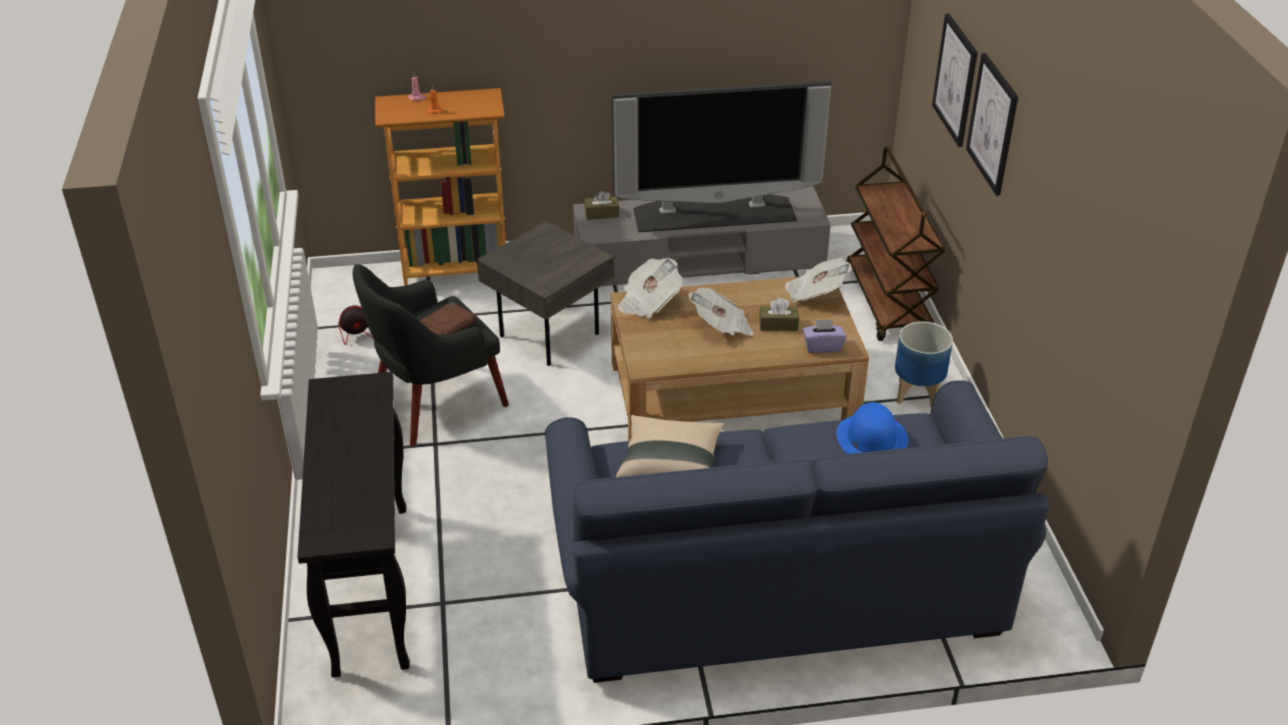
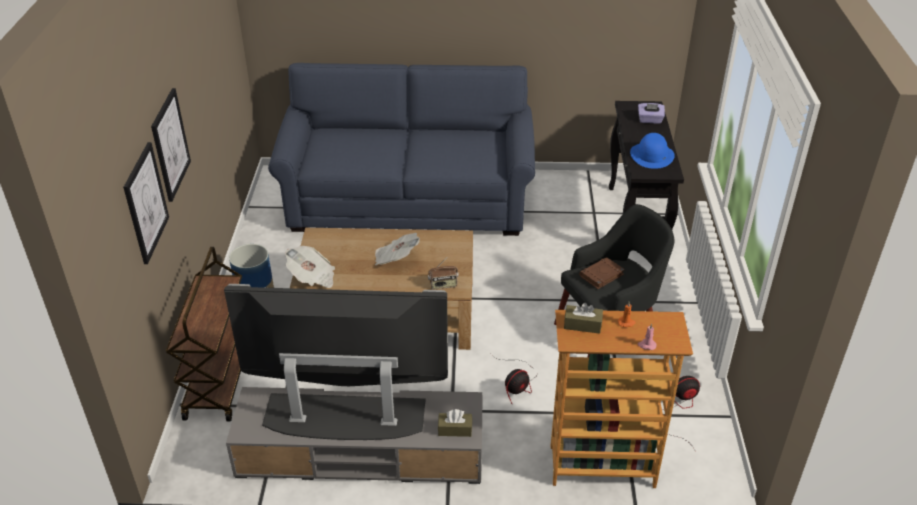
camera: 170 degrees left, 0 degrees up
grey side table [477,221,614,366] -> fan [490,353,536,404]
beige pillow [616,415,724,477] -> none
newspaper [618,258,683,318] -> radio [428,260,459,289]
brown tissue box [759,298,799,331] -> brown tissue box moved to [564,303,603,334]
purple tissue box [802,319,846,353] -> purple tissue box moved to [638,103,665,124]
blue hat [836,402,908,454] -> blue hat moved to [630,133,675,169]

